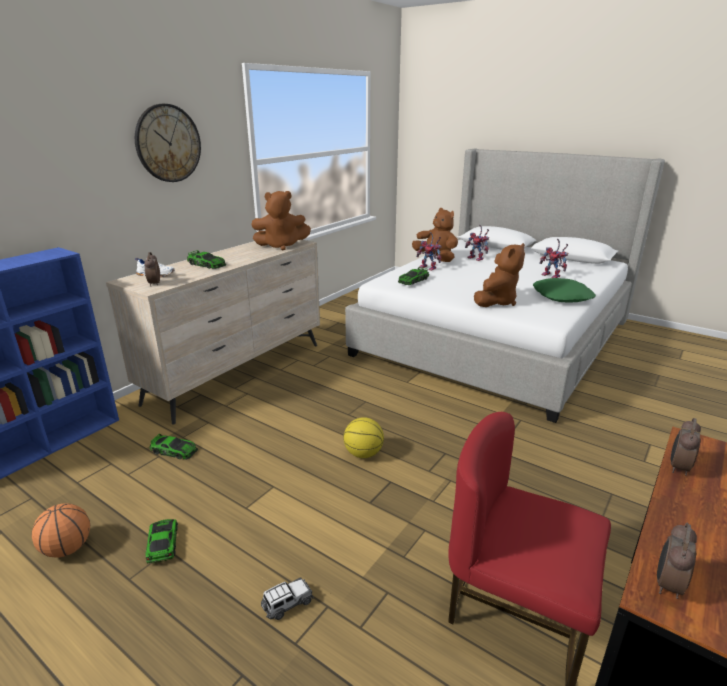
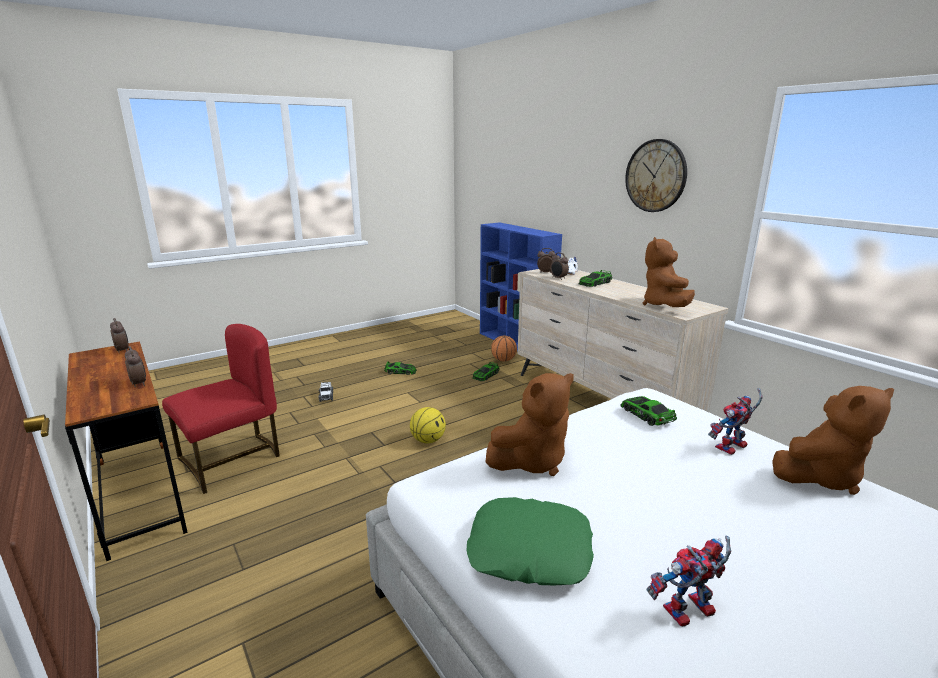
camera: 110 degrees right, 5 degrees down
basketball [31,503,90,558] -> basketball moved to [491,336,517,362]
toy robot [465,225,489,261] -> none
brown plush toy [474,243,525,307] -> brown plush toy turned 90 degrees counterclockwise [485,373,574,476]
none -> alarm clock [550,253,569,280]

